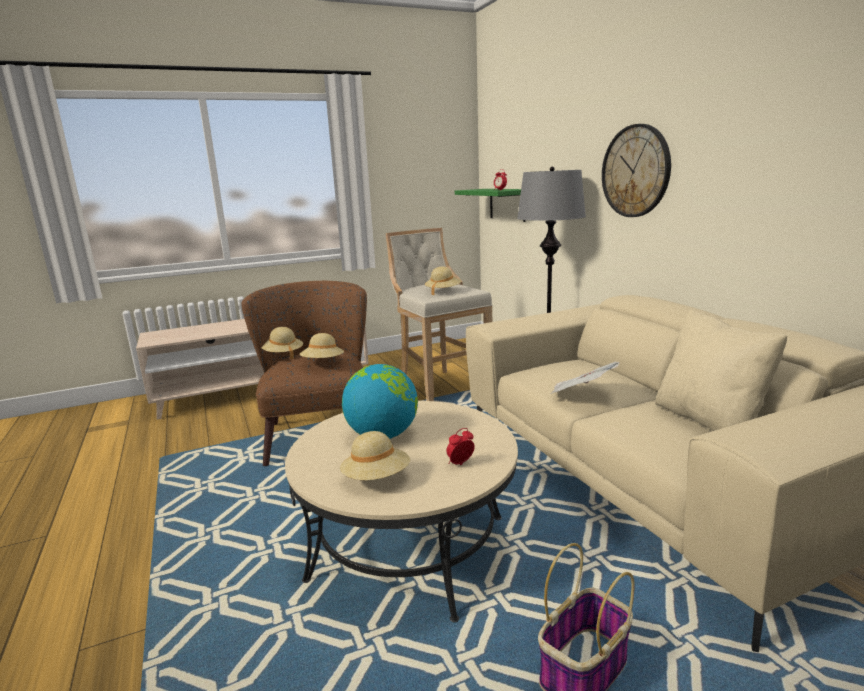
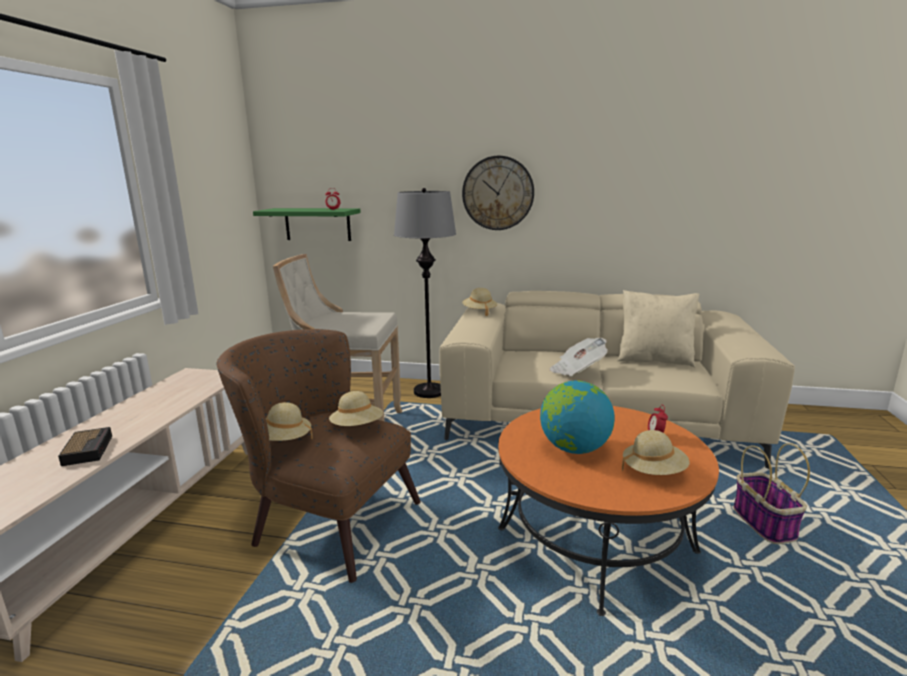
camera: 55 degrees left, 0 degrees up
beige coffee table [285,401,518,622] -> orange coffee table [498,406,719,616]
beige hat [425,266,461,296] -> beige hat moved to [462,288,498,316]
none -> alarm clock [58,427,112,466]

